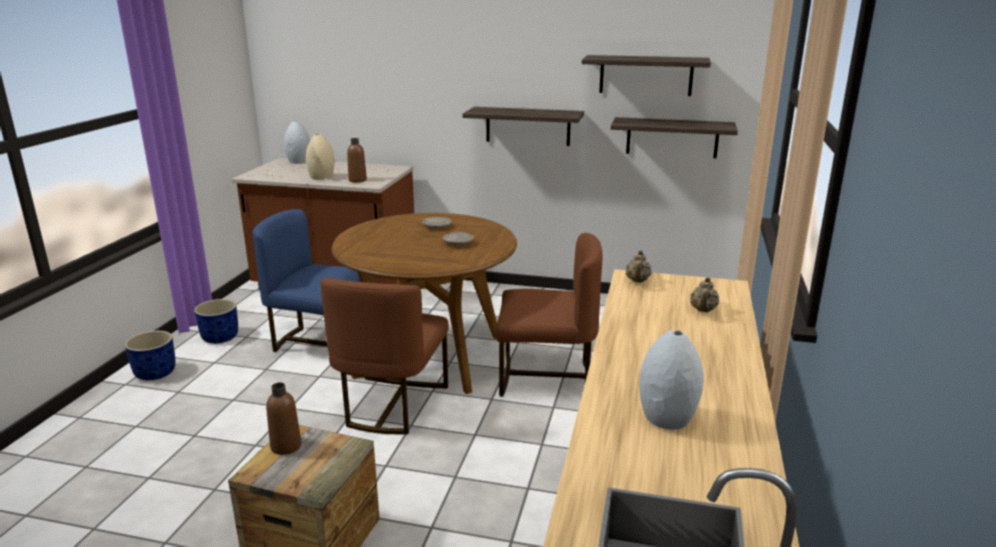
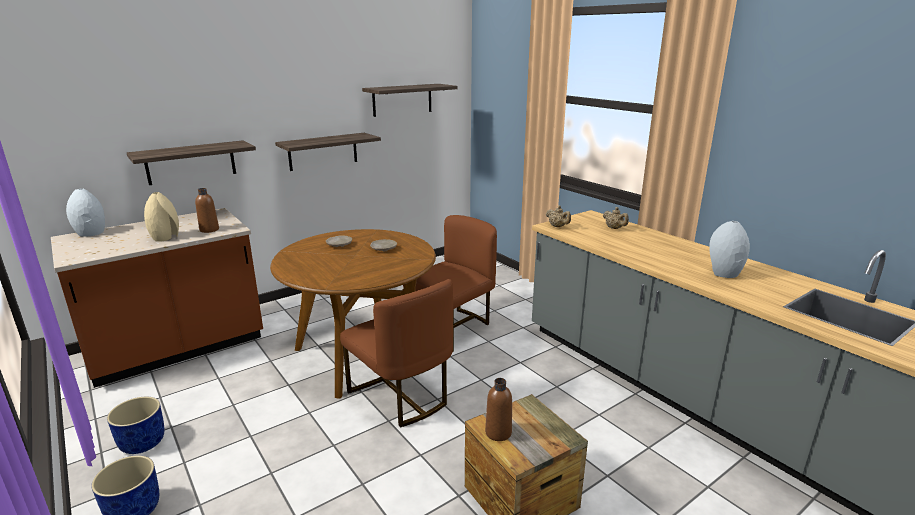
camera: 50 degrees left, 0 degrees up
blue chair [253,209,373,352] -> none
shelf [611,117,738,158] -> shelf moved to [127,140,256,185]

